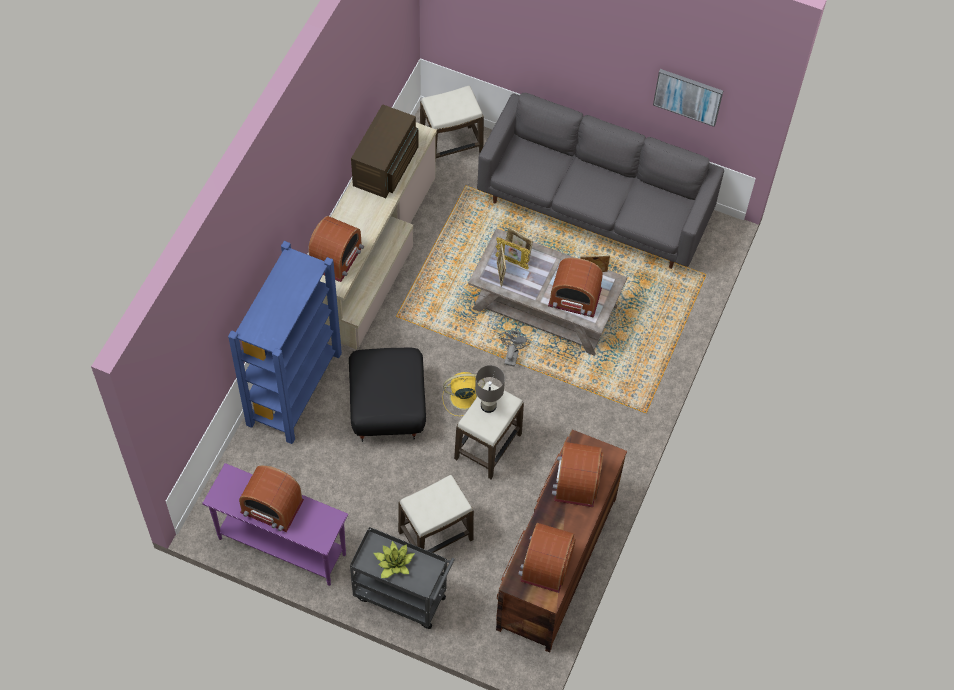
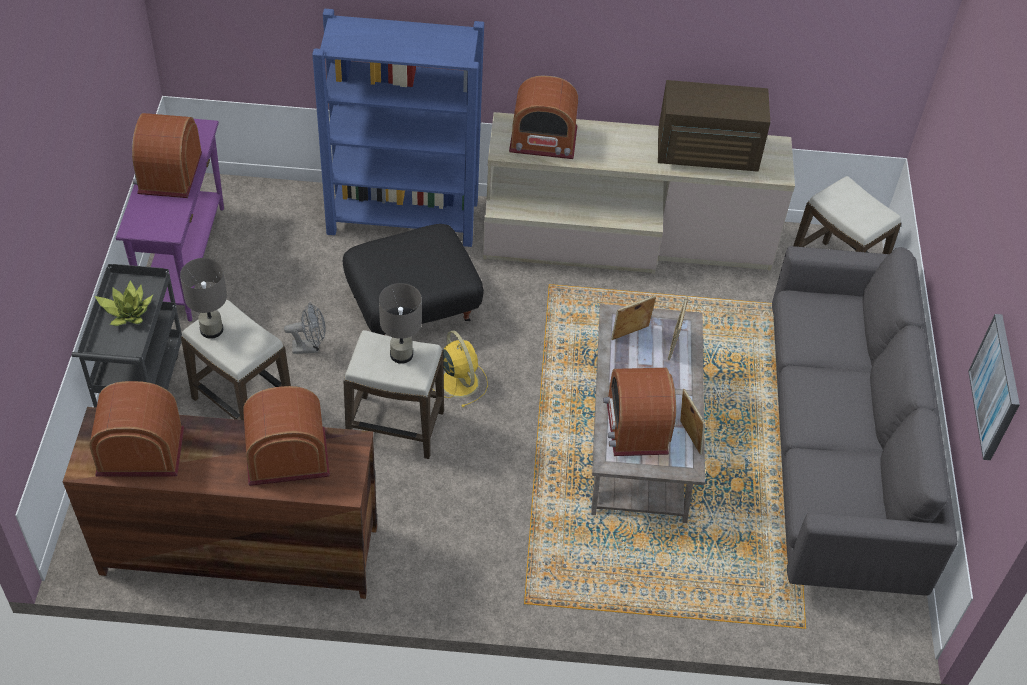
camera: 70 degrees right, 10 degrees down
picture frame [495,237,530,270] -> none
grey fan [499,330,530,367] -> grey fan moved to [284,303,325,354]
none -> grey table lamp [180,258,227,339]

